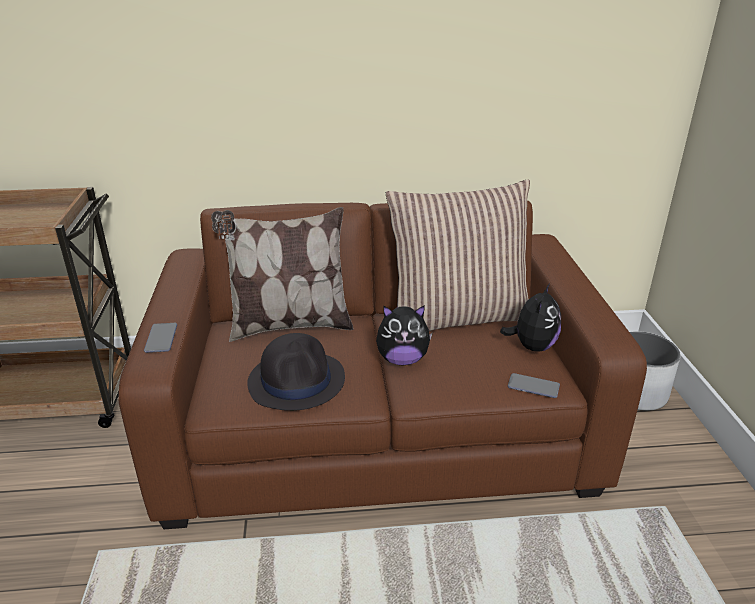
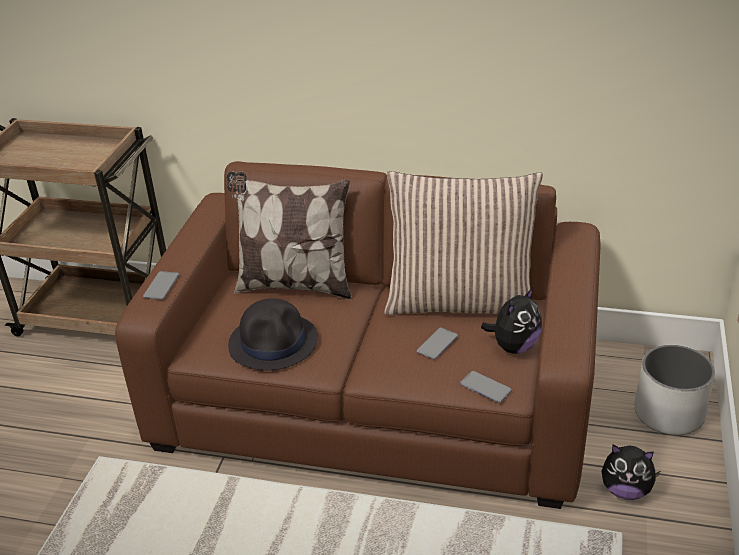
camera: 20 degrees right, 5 degrees up
plush toy [376,305,432,365] -> plush toy moved to [601,445,660,500]
none -> phone [417,328,458,360]

